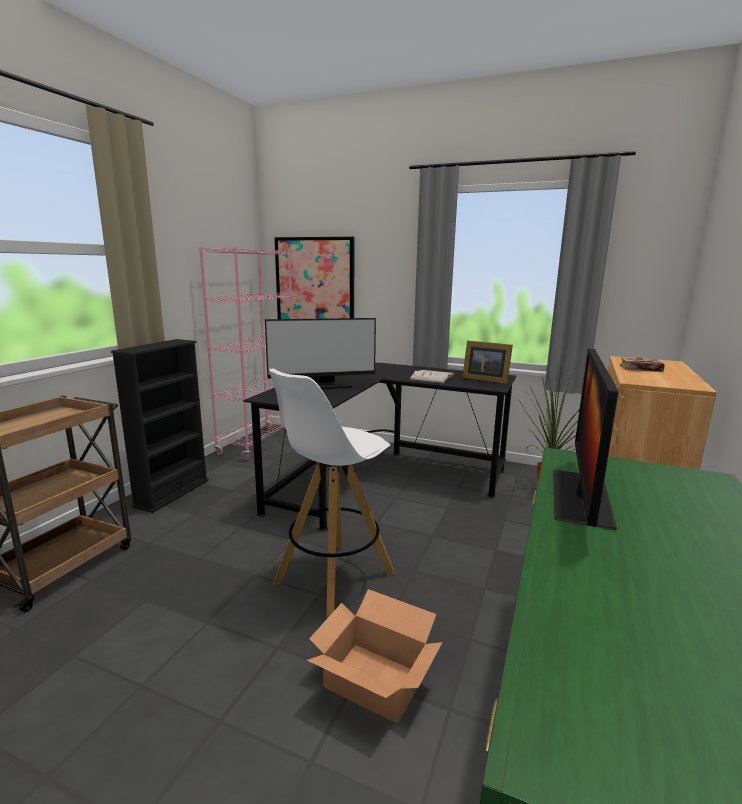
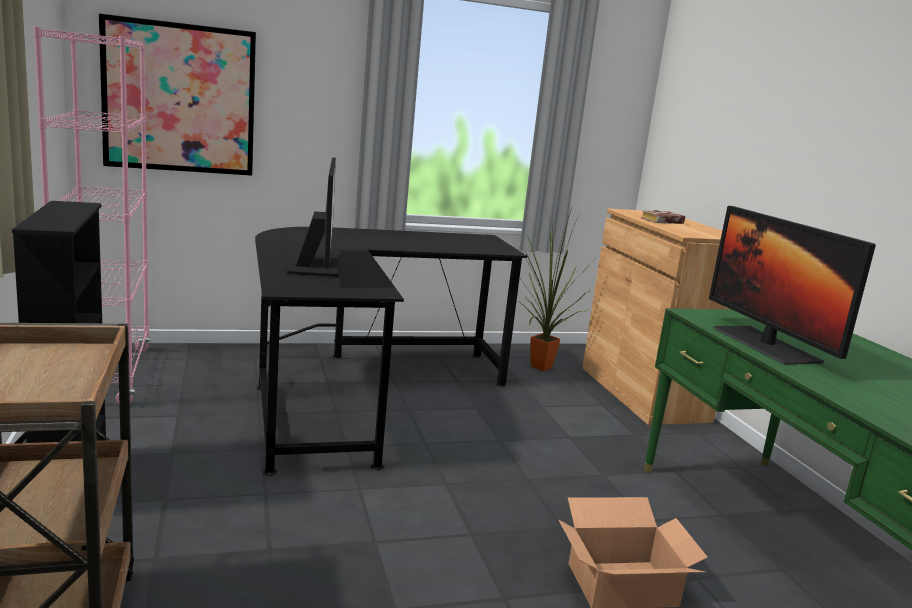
camera: 40 degrees left, 0 degrees up
monitor [265,318,376,389] -> monitor turned 45 degrees counterclockwise [287,157,340,277]
white stool [269,368,395,619] -> none
white book [409,370,455,383] -> none
picture frame [462,341,513,384] -> none

